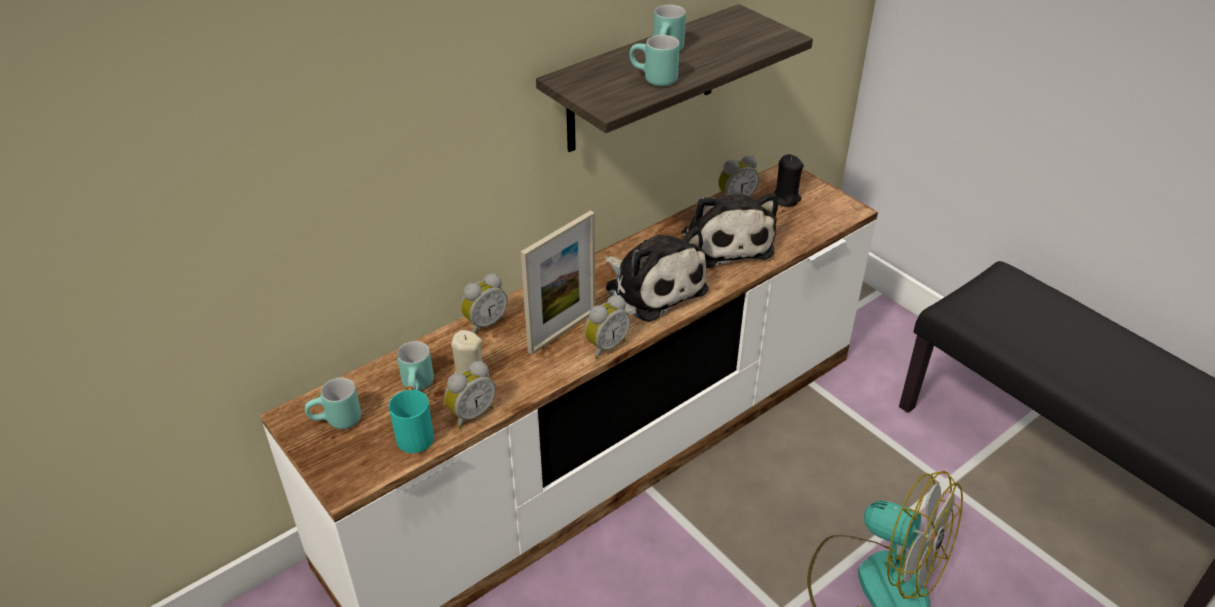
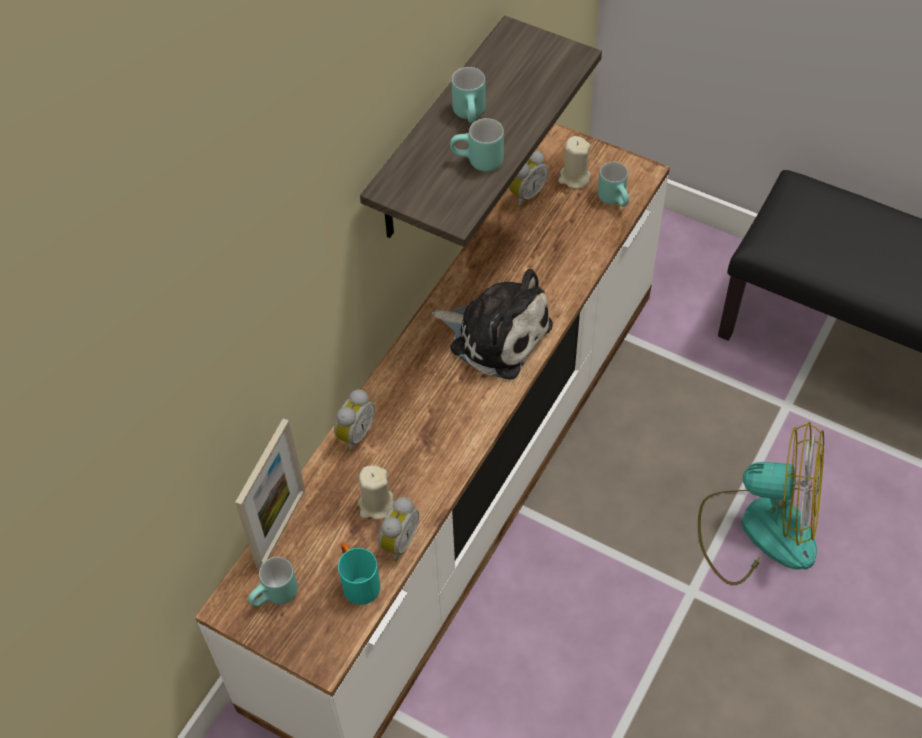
camera: 20 degrees left, 15 degrees up
turquoise mug [397,341,434,391] -> turquoise mug moved to [598,162,629,207]
picture frame [521,210,596,355] -> picture frame moved to [235,418,305,569]
alarm clock [585,295,631,358] -> none
plush toy [682,193,778,268] -> none
black candle [774,154,804,207] -> beige candle [558,136,591,189]

